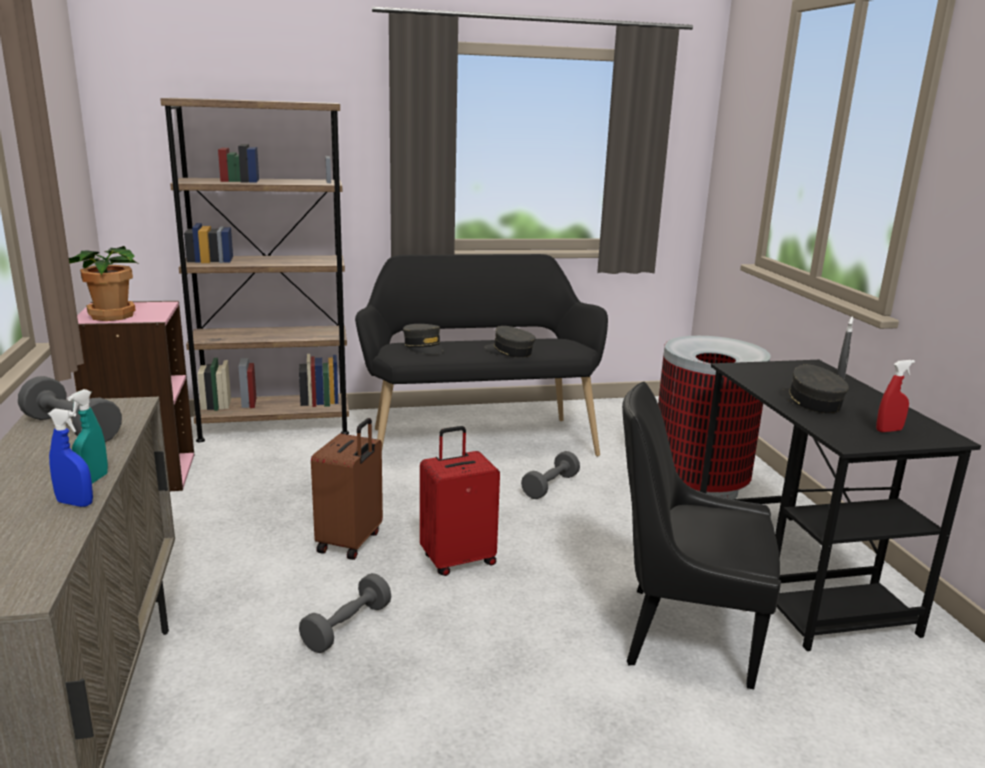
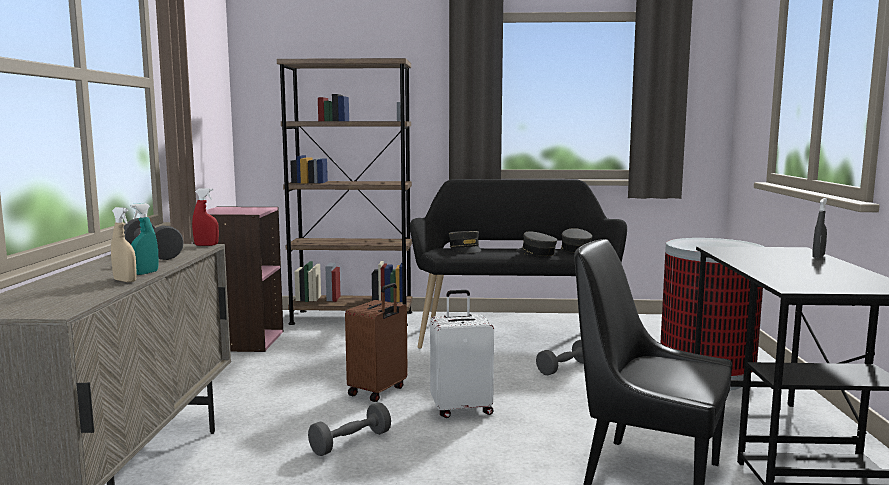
camera: 15 degrees right, 10 degrees down
blue spray bottle [48,408,93,507] -> beige spray bottle [111,207,137,282]
potted plant [69,246,140,321] -> none
red suitcase [420,426,500,576] -> white suitcase [430,290,494,418]
grey cap [781,365,849,413] -> grey cap moved to [561,228,592,253]
red spray bottle [876,360,915,432] -> red spray bottle moved to [192,188,219,246]

